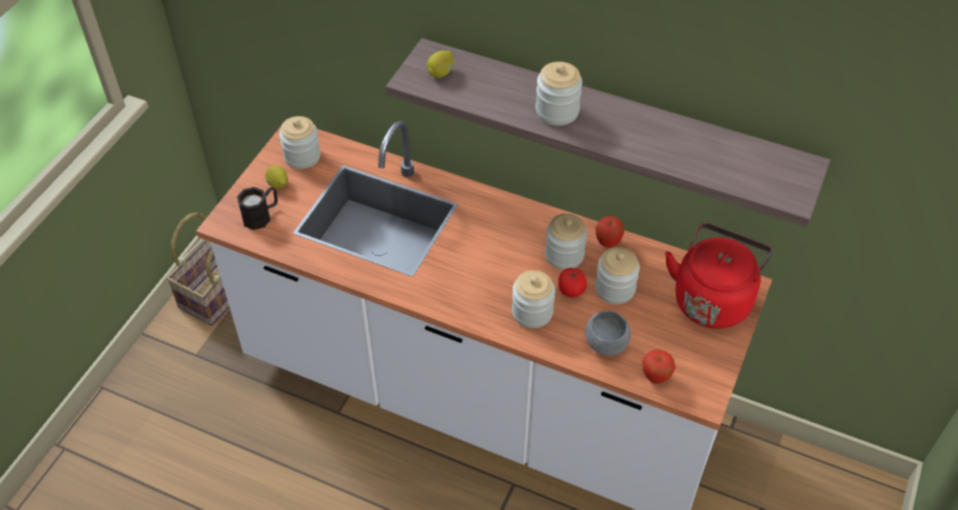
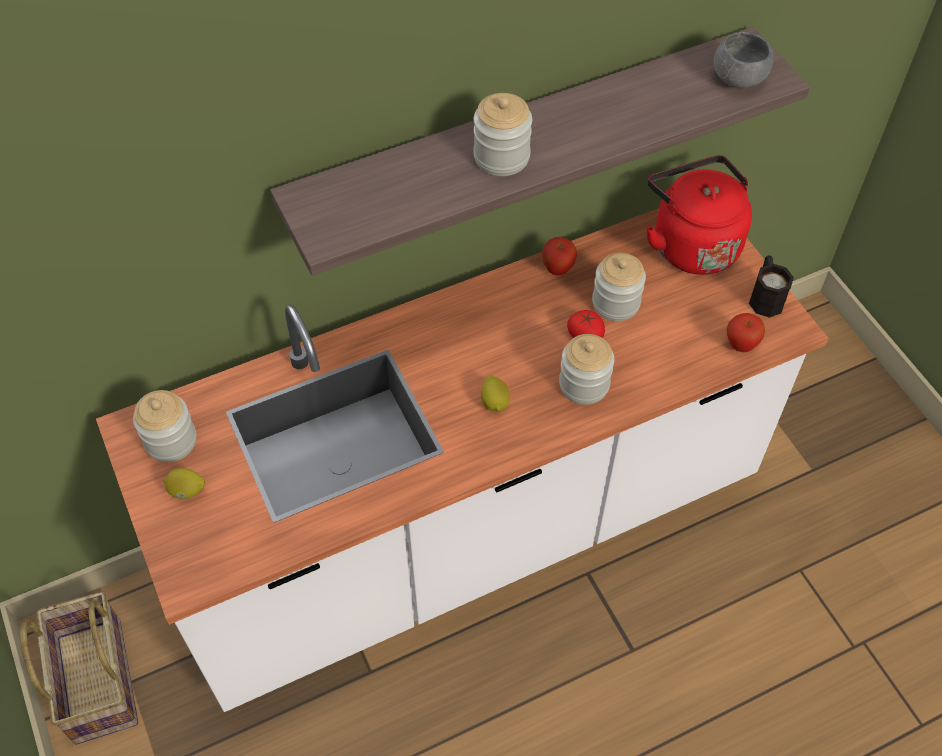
camera: 50 degrees left, 5 degrees up
black mug [237,187,278,230] -> black mug moved to [749,255,794,318]
lemon [427,51,453,78] -> lemon moved to [481,375,510,412]
jar [545,214,587,270] -> none
grey bowl [585,311,631,356] -> grey bowl moved to [714,32,774,88]

